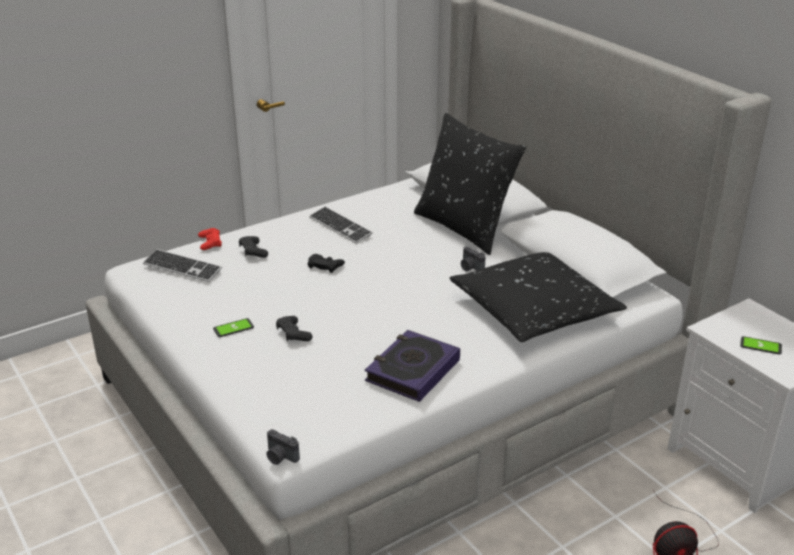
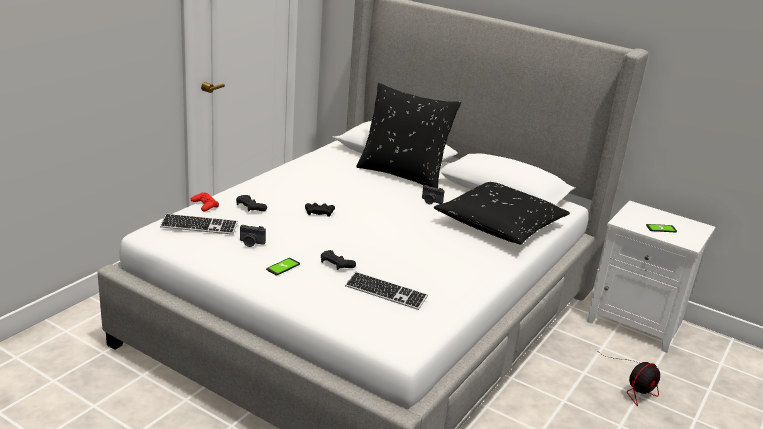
camera: 25 degrees left, 5 degrees down
camera [267,429,300,465] -> camera moved to [240,225,266,247]
keyboard [309,206,373,244] -> keyboard moved to [345,272,428,310]
book [365,330,460,402] -> none

